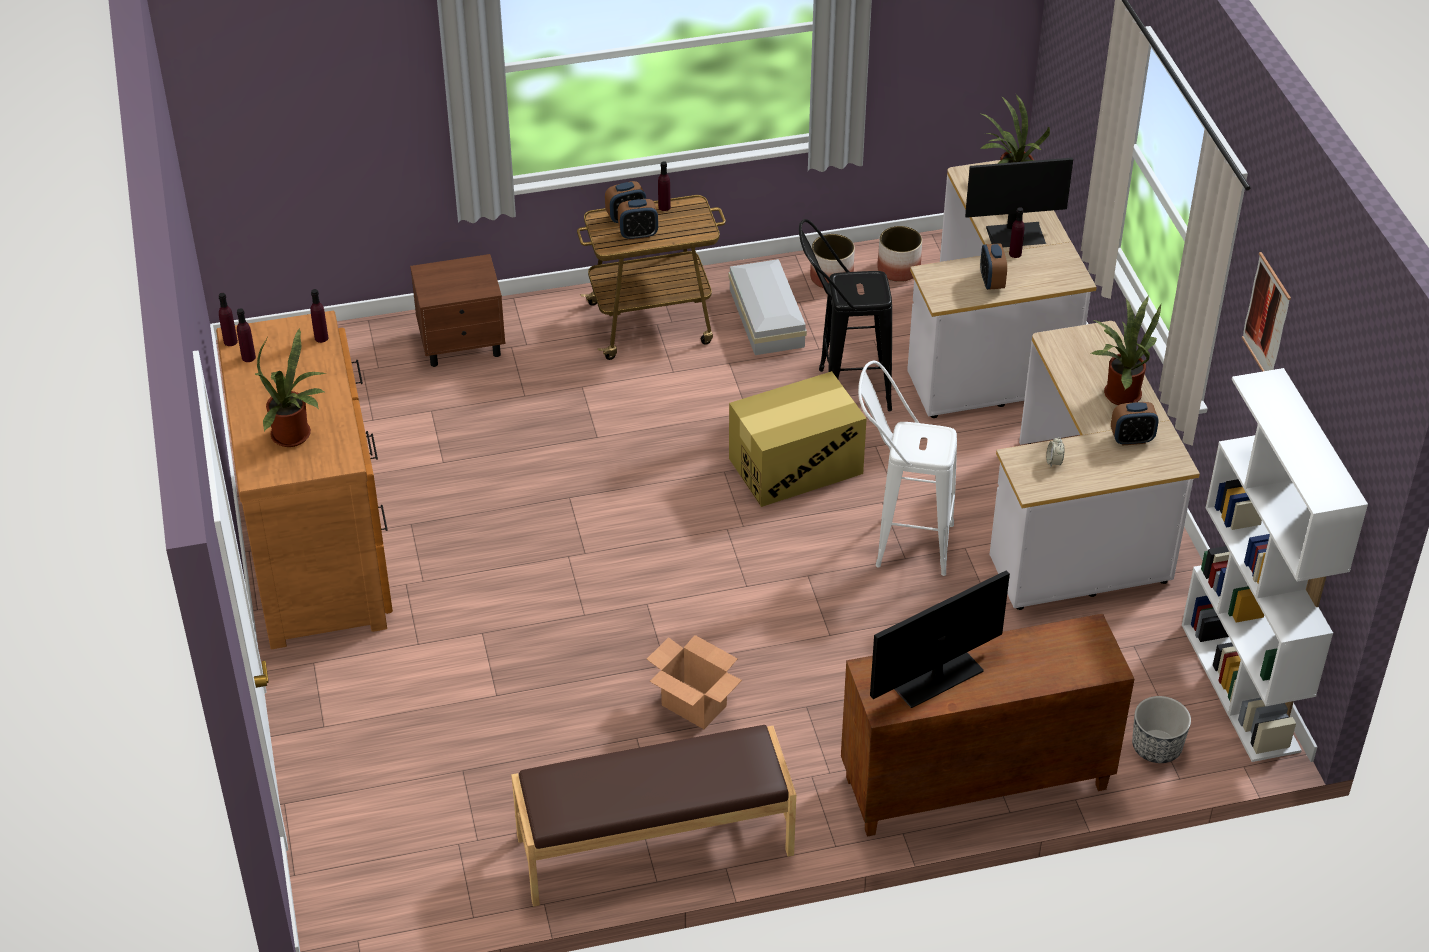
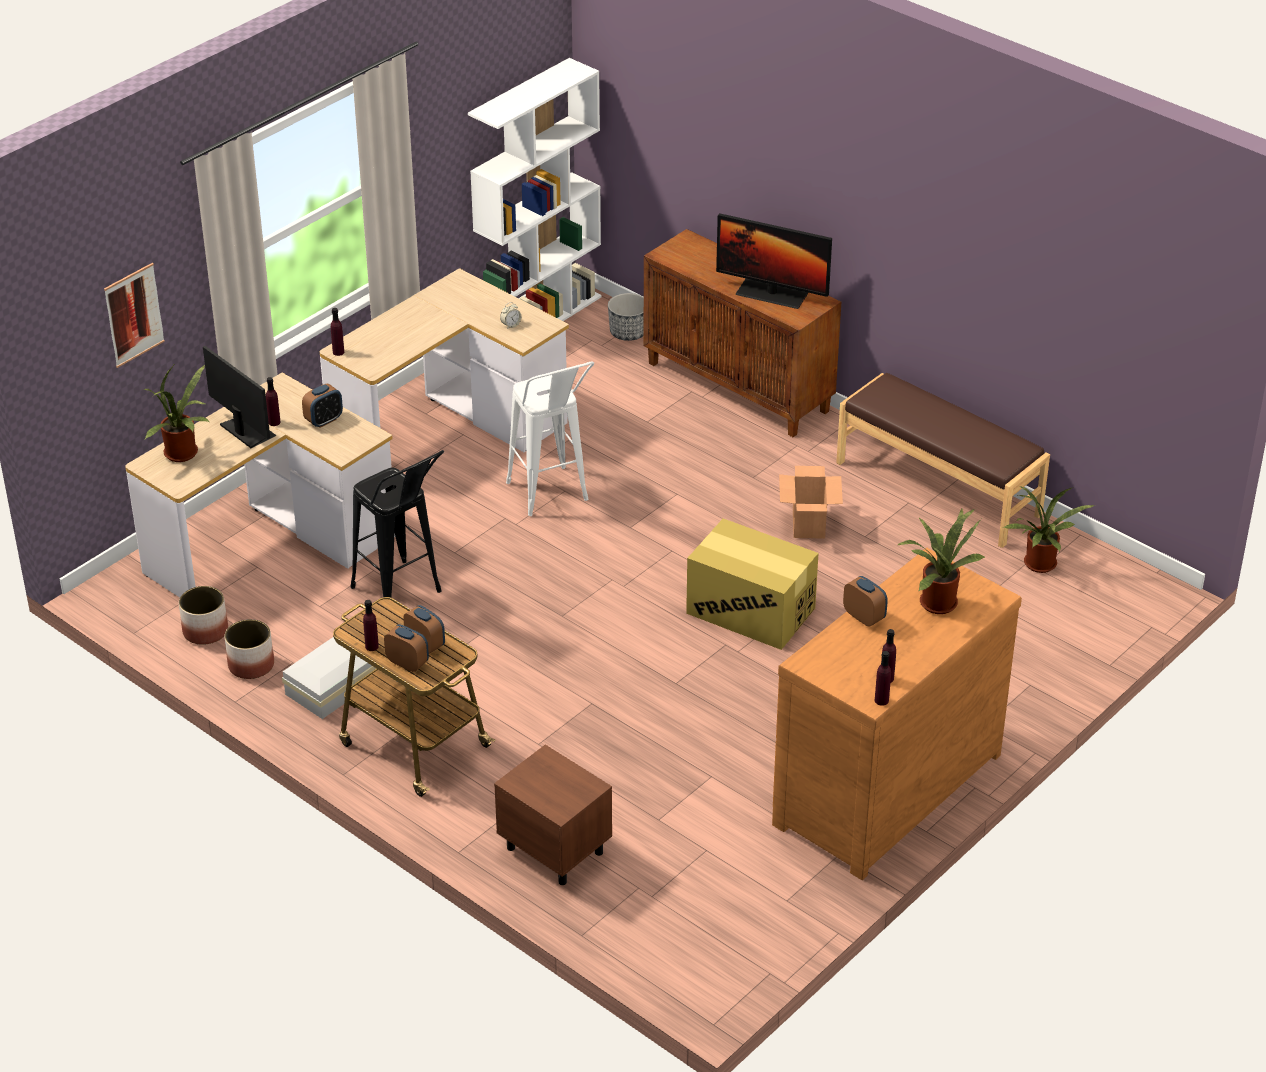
camera: 125 degrees left, 5 degrees down
purple bottle [311,289,328,343] -> purple bottle moved to [331,308,344,356]
cardboard box [729,371,867,507] -> cardboard box moved to [686,518,818,650]
potted plant [1090,295,1161,405] -> potted plant moved to [1003,486,1095,573]
alarm clock [1111,402,1159,446] -> alarm clock moved to [843,576,888,627]
picture [1242,252,1291,372] -> picture moved to [104,263,165,368]

